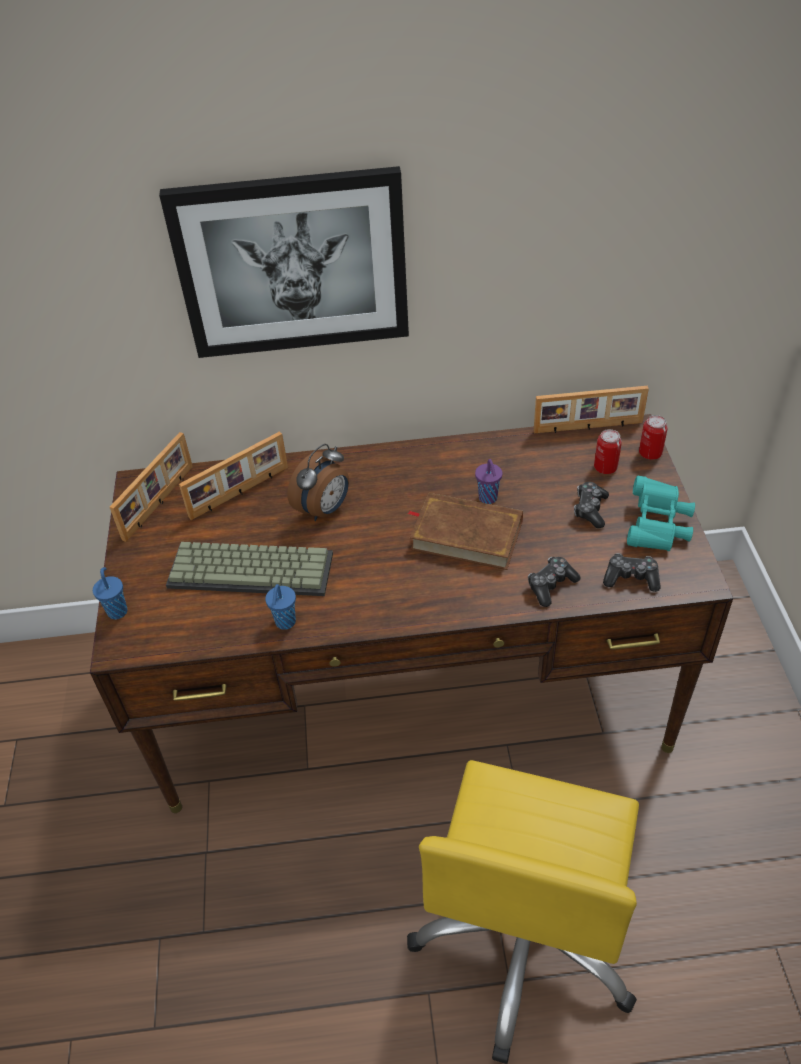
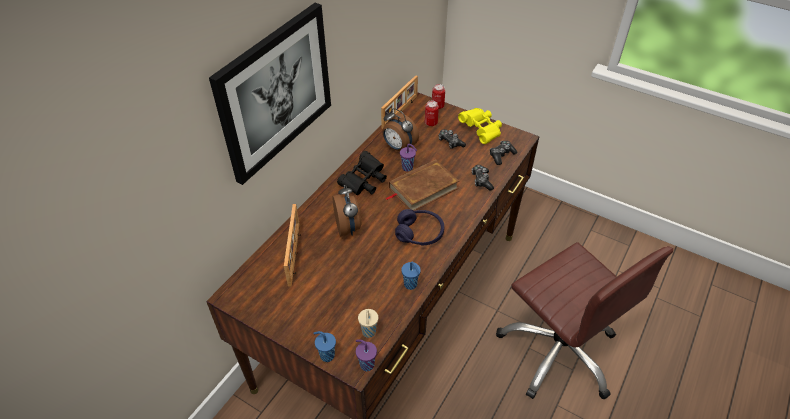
camera: 55 degrees left, 0 degrees up
picture frame [110,432,193,542] -> none
keyboard [166,542,333,596] -> none
yellow office chair [407,760,639,1064] -> brown office chair [496,242,673,399]
turquoise binoculars [627,476,695,551] -> yellow binoculars [458,108,502,144]
none -> black binoculars [337,151,387,195]
none -> purple cup [356,340,377,371]
none -> beige cup [358,309,378,338]
none -> alarm clock [382,108,419,151]
none -> purple headphones [395,209,444,245]

